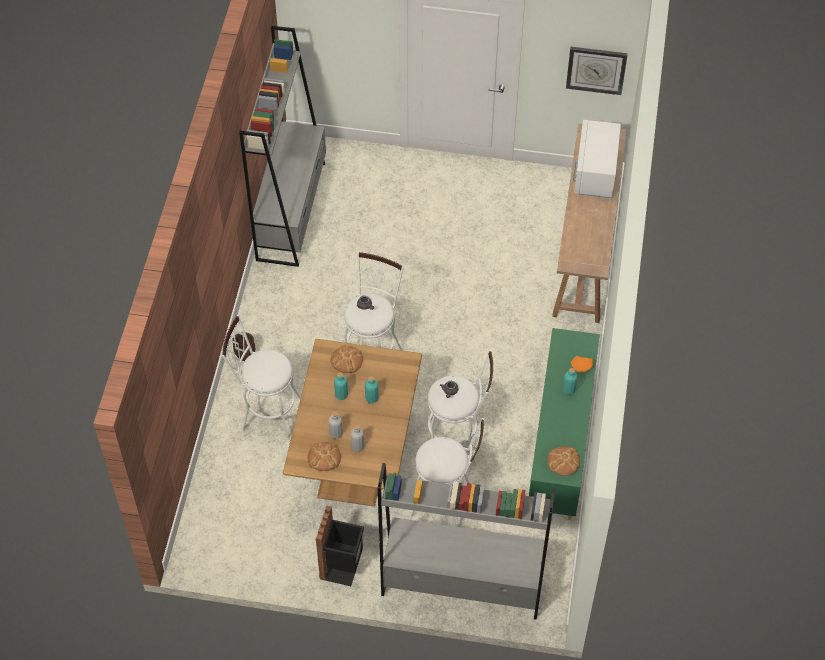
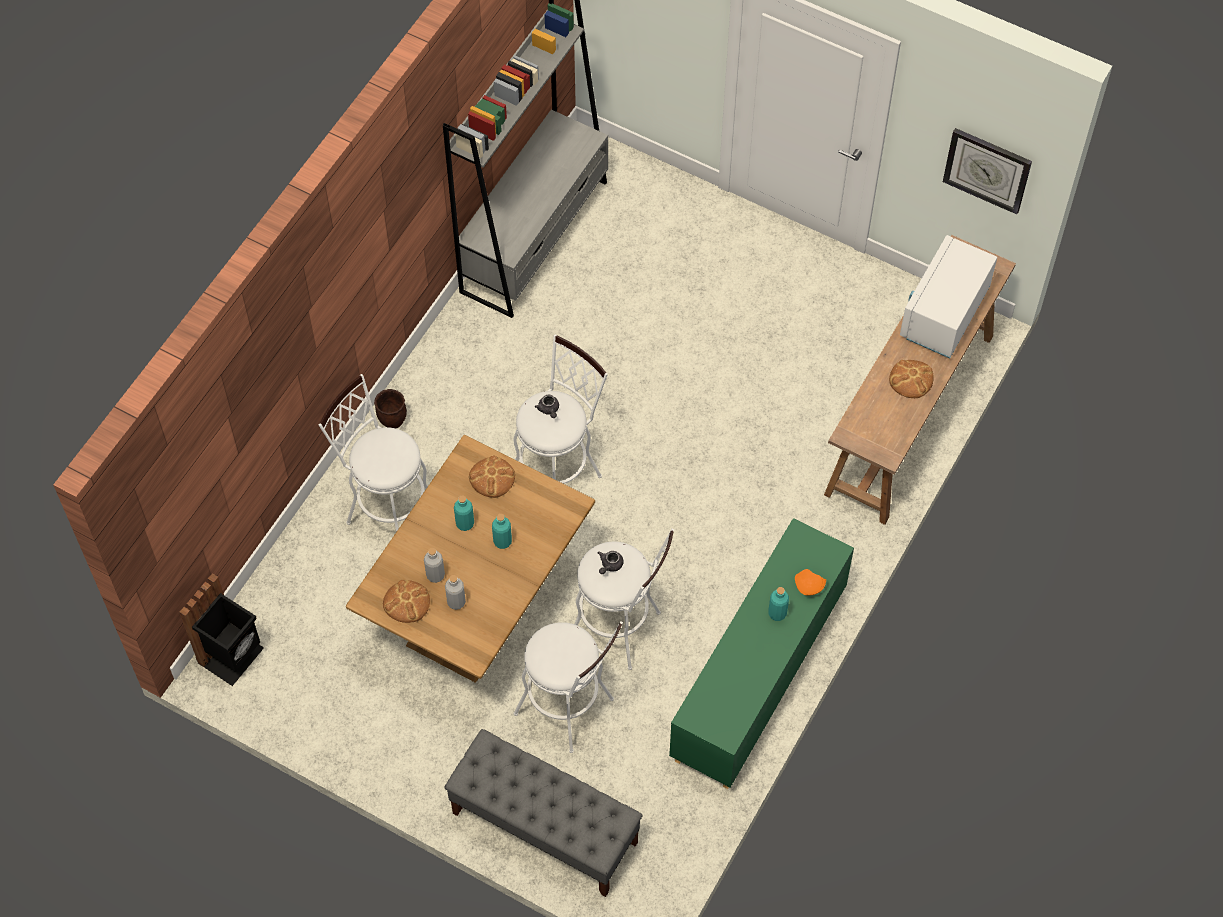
camera: 20 degrees right, 5 degrees up
black trash can [316,506,364,586] -> black trash can moved to [179,573,264,686]
grey bookcase [378,463,556,620] -> grey bench [444,729,643,897]
bread [547,446,580,476] -> bread moved to [889,360,934,398]

